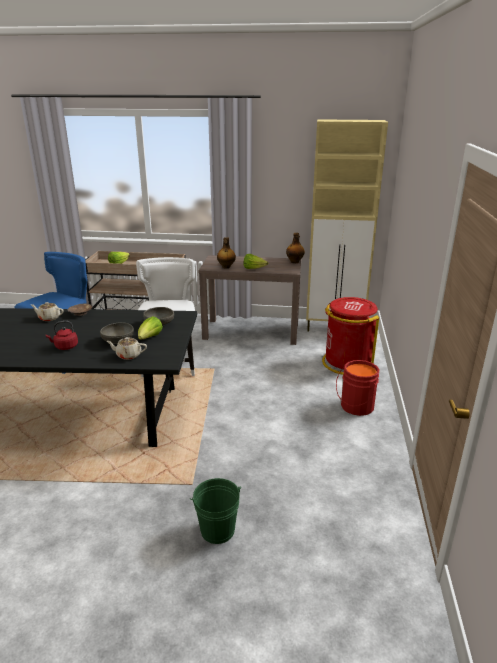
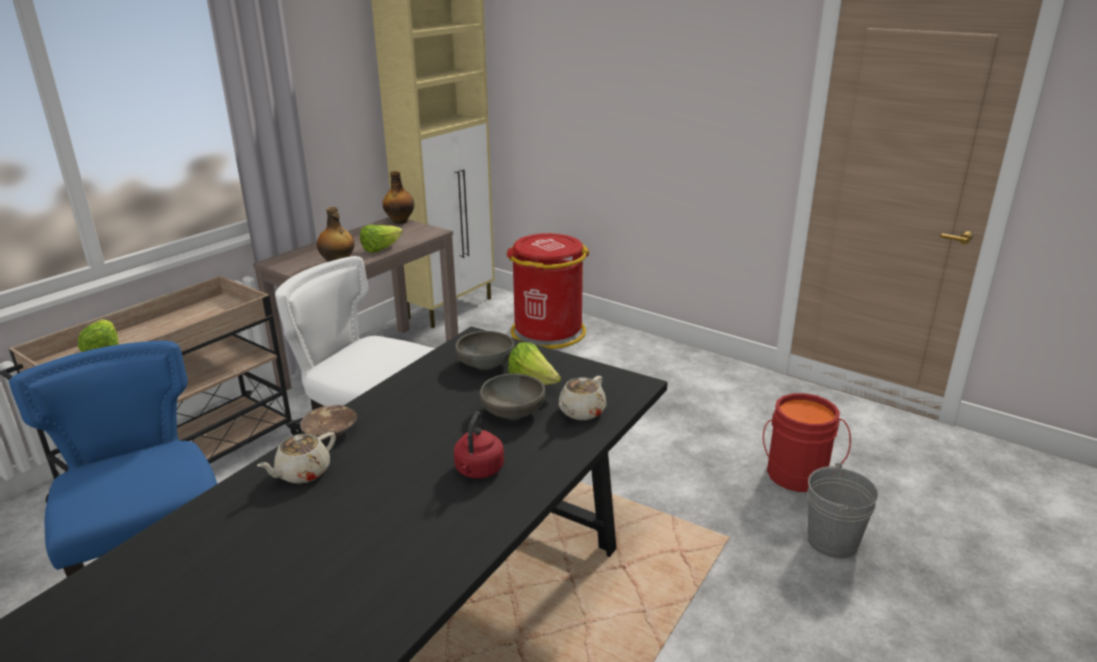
camera: 60 degrees left, 0 degrees up
green bucket [190,478,241,544] -> grey bucket [807,463,879,558]
red bucket [336,360,379,416] -> red bucket moved to [763,393,851,492]

